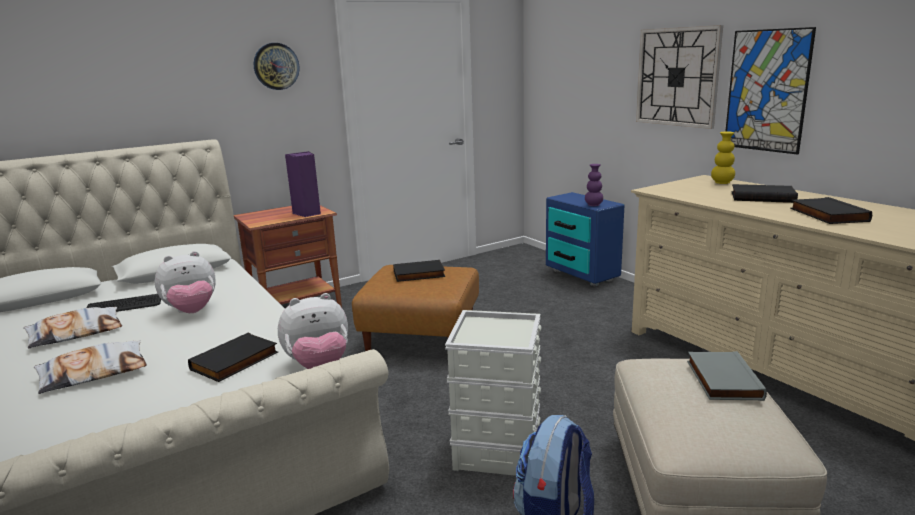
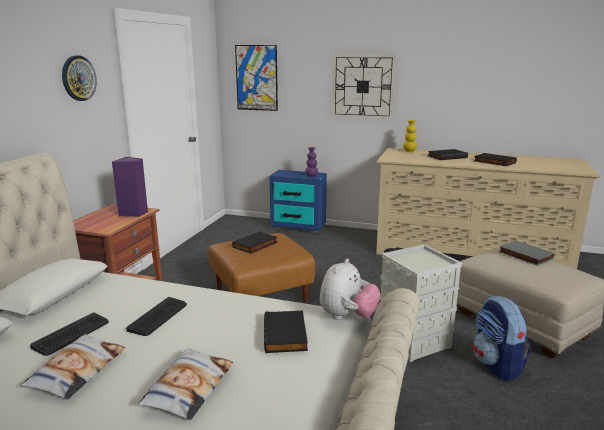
camera: 40 degrees left, 0 degrees up
plush toy [155,251,216,313] -> keyboard [126,297,187,336]
picture [725,27,816,155] -> picture moved to [235,45,278,111]

